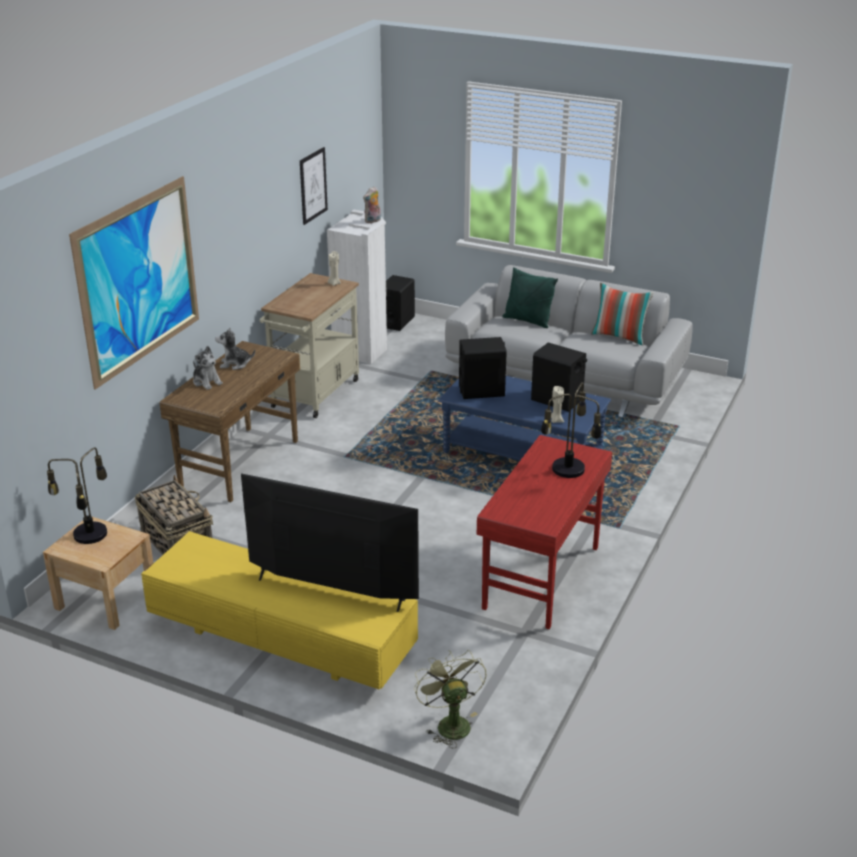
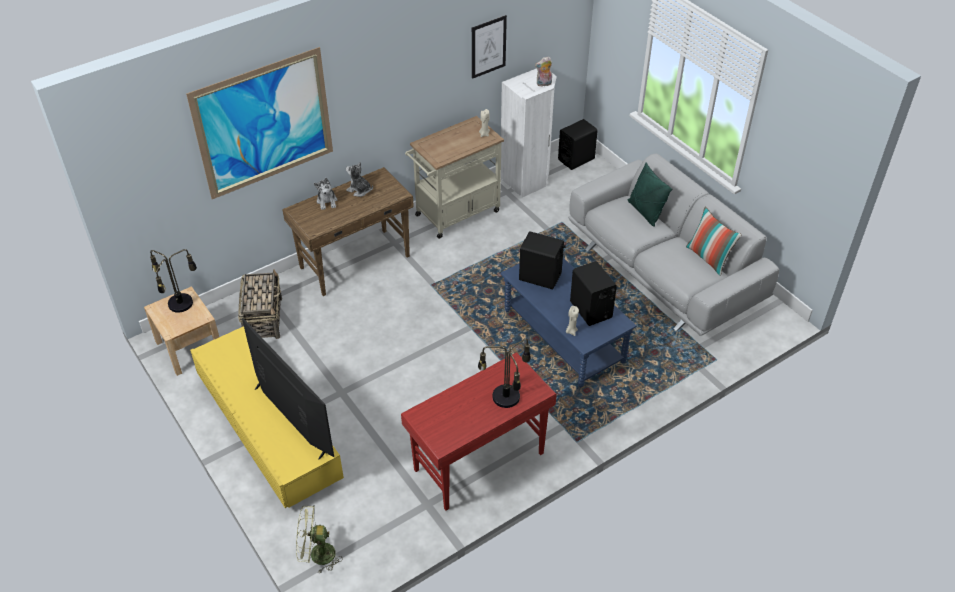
camera: 30 degrees right, 15 degrees up
green fan [414,650,487,748] -> green fan turned 105 degrees counterclockwise [296,505,343,572]

